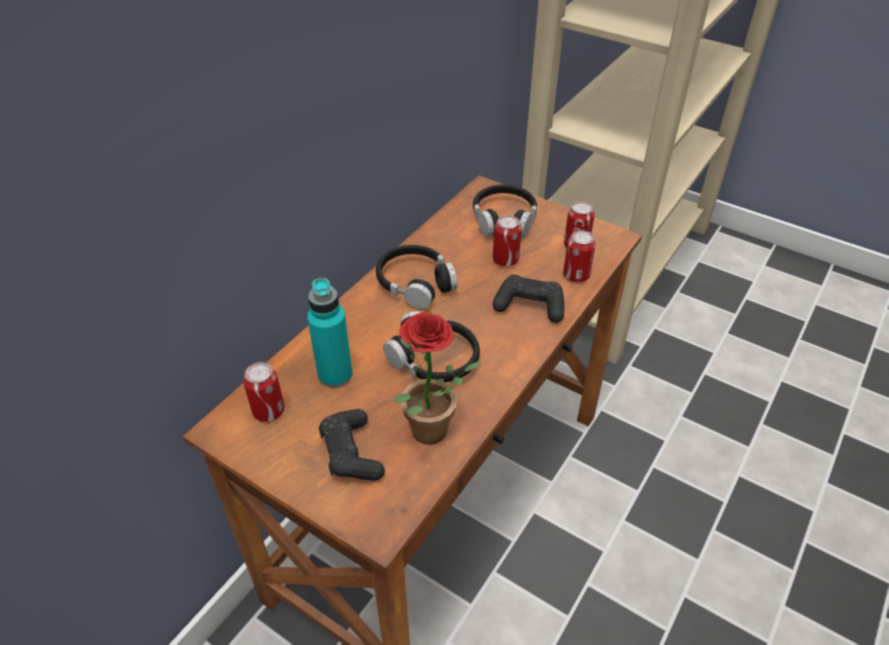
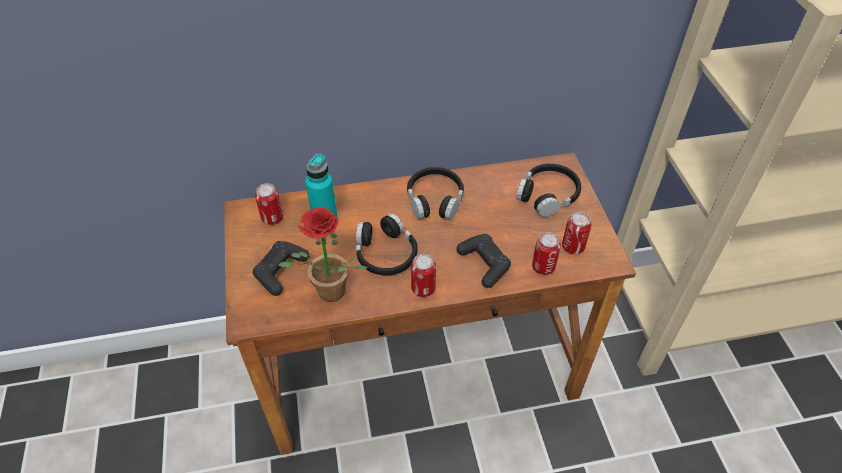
camera: 45 degrees right, 5 degrees up
can [493,215,522,266] -> can moved to [411,253,436,297]

